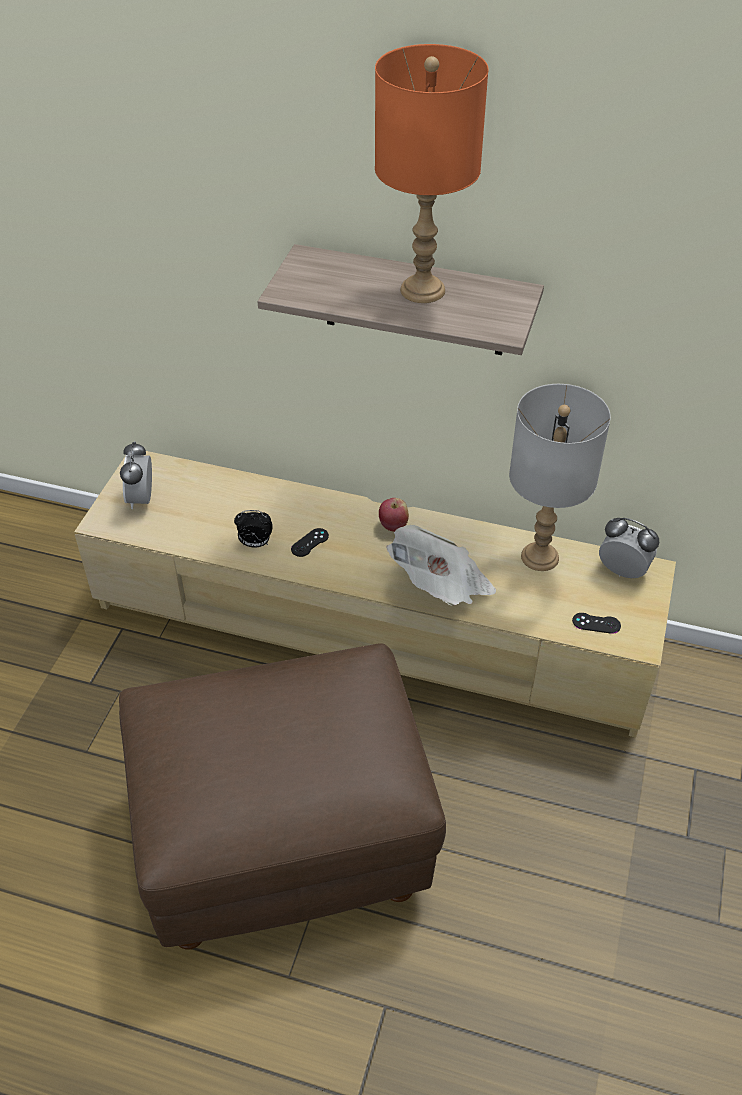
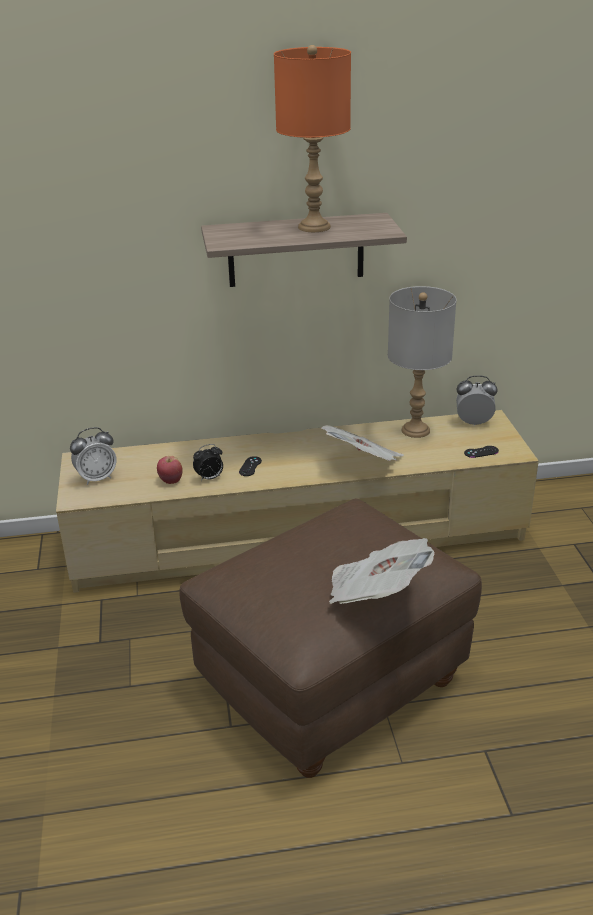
camera: 25 degrees left, 15 degrees down
alarm clock [120,441,152,509] -> alarm clock turned 90 degrees counterclockwise [70,427,117,485]
apple [379,498,409,532] -> apple moved to [157,456,183,484]
none -> newspaper [329,538,435,604]

